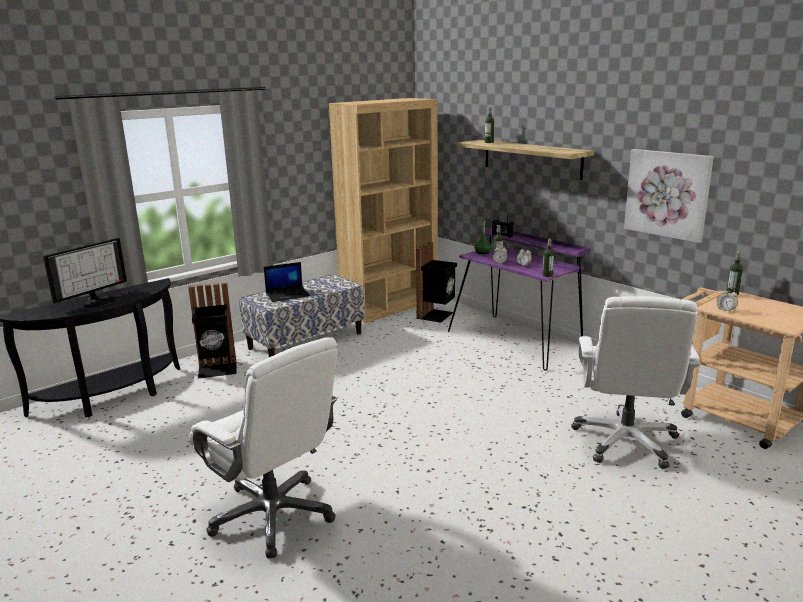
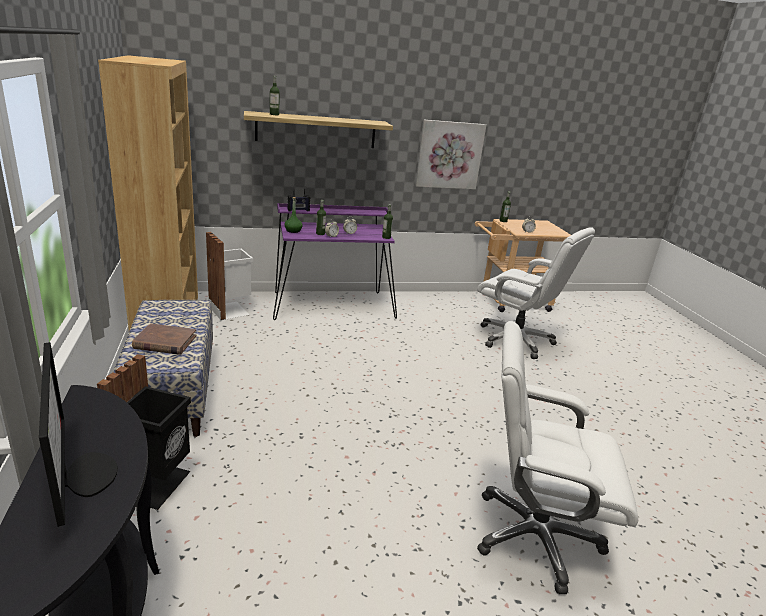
camera: 65 degrees left, 5 degrees up
white office chair [189,337,338,559] -> white office chair turned 150 degrees counterclockwise [477,321,638,594]
laptop [264,262,310,302] -> brown book [132,324,196,355]
black trash can [416,242,457,323] -> white trash can [206,232,253,320]

